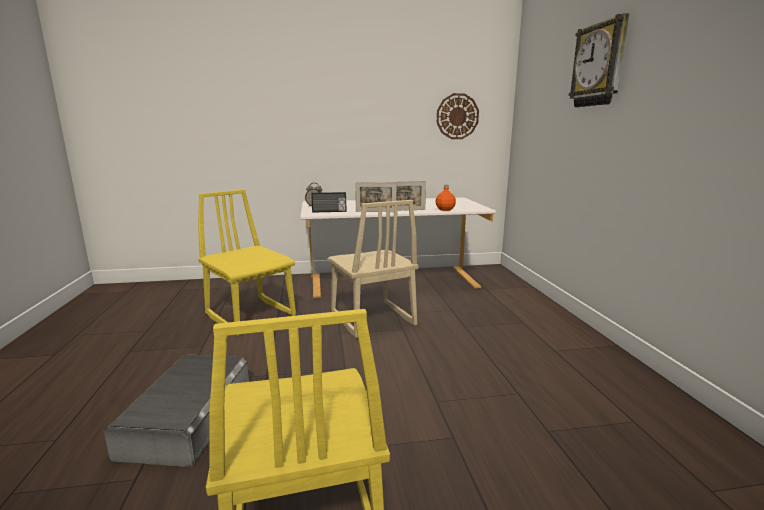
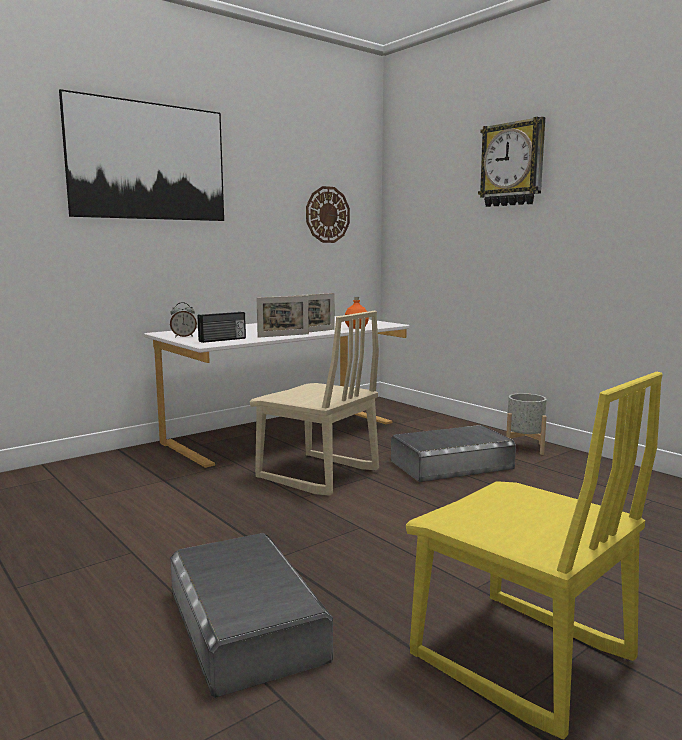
camera: 30 degrees left, 5 degrees down
yellow chair [198,189,296,336] -> none
none -> picture [59,89,224,221]
none -> grey storage box [391,425,516,482]
none -> grey planter [506,393,547,455]

